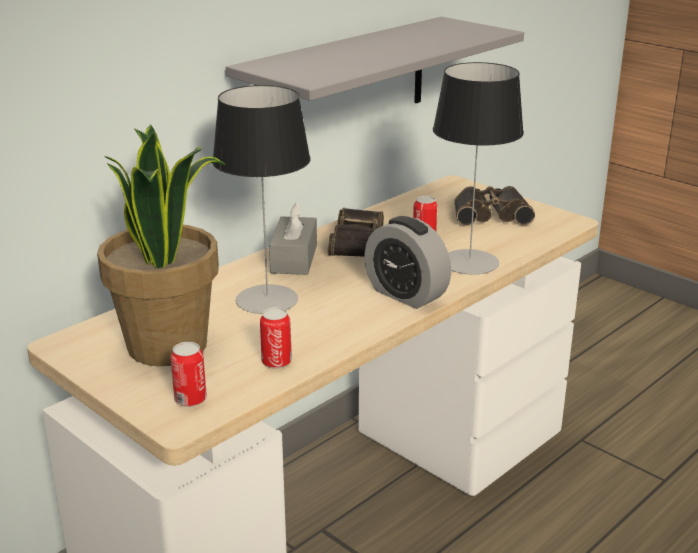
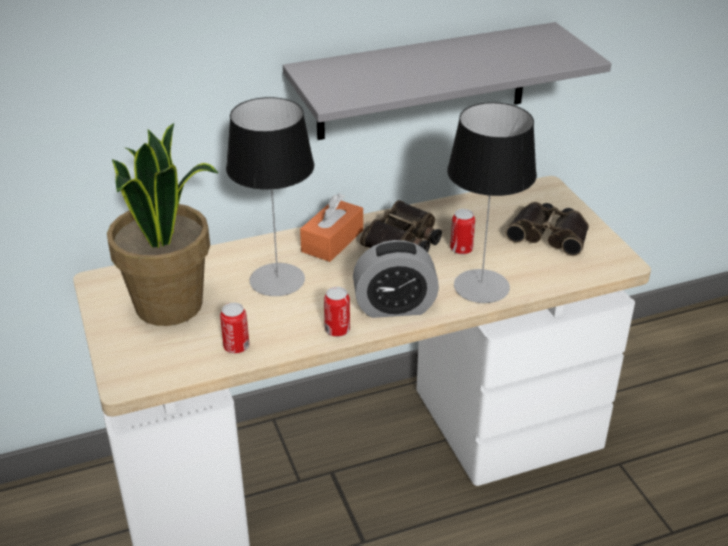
camera: 25 degrees right, 10 degrees up
can [171,342,207,407] -> can moved to [324,287,350,337]
grey tissue box [269,203,317,275] -> orange tissue box [300,193,363,262]
alarm clock [364,216,451,309] -> alarm clock turned 75 degrees counterclockwise [353,240,439,318]

